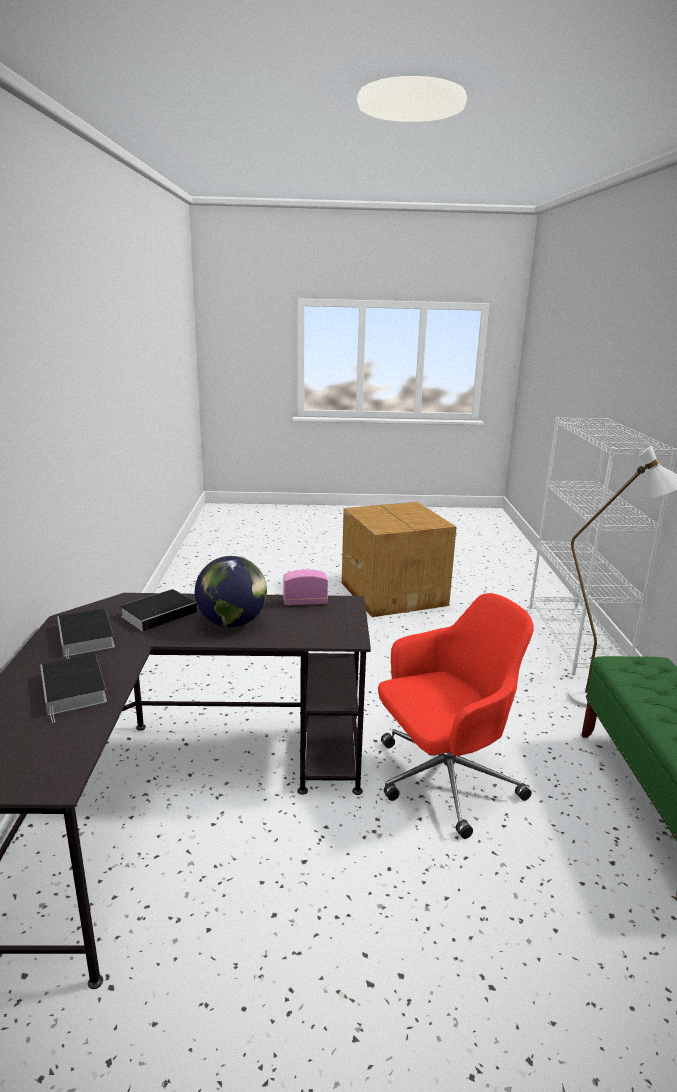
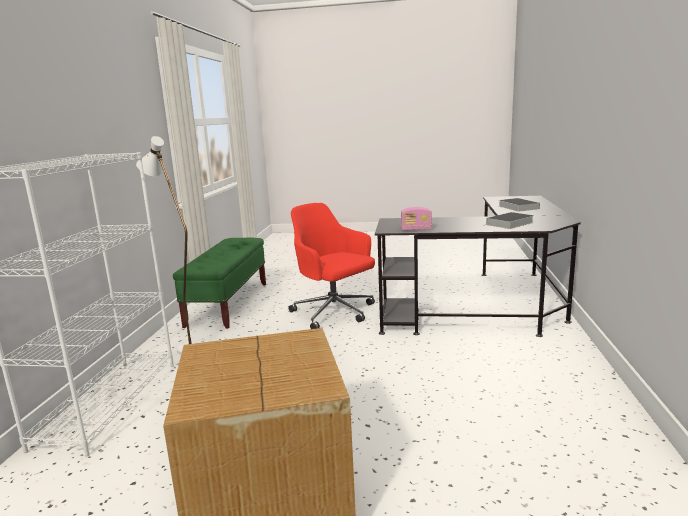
camera: 170 degrees left, 5 degrees down
book [57,609,115,659] -> none
globe [195,556,267,628] -> none
red office chair [378,593,534,839] -> red office chair turned 60 degrees clockwise [288,203,375,329]

